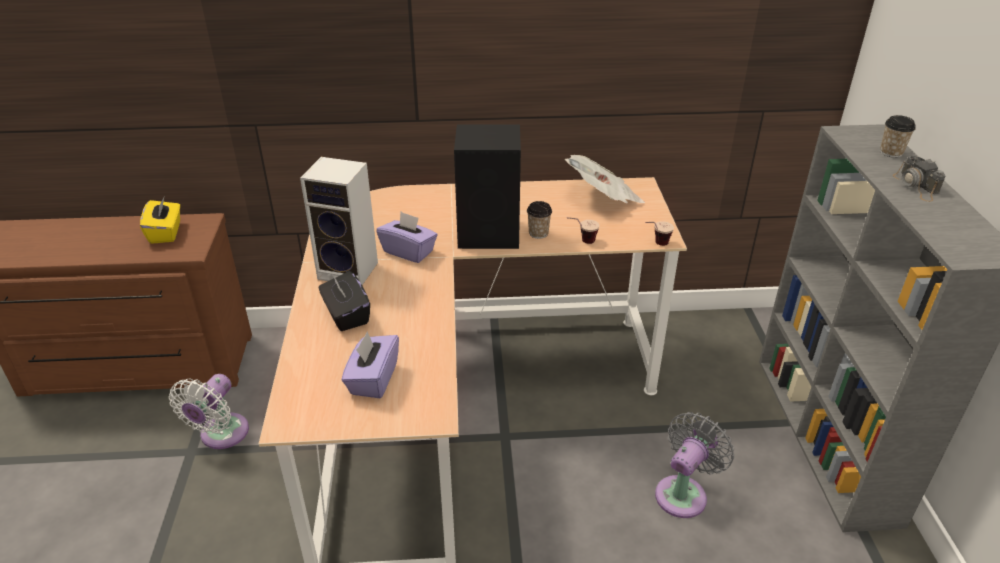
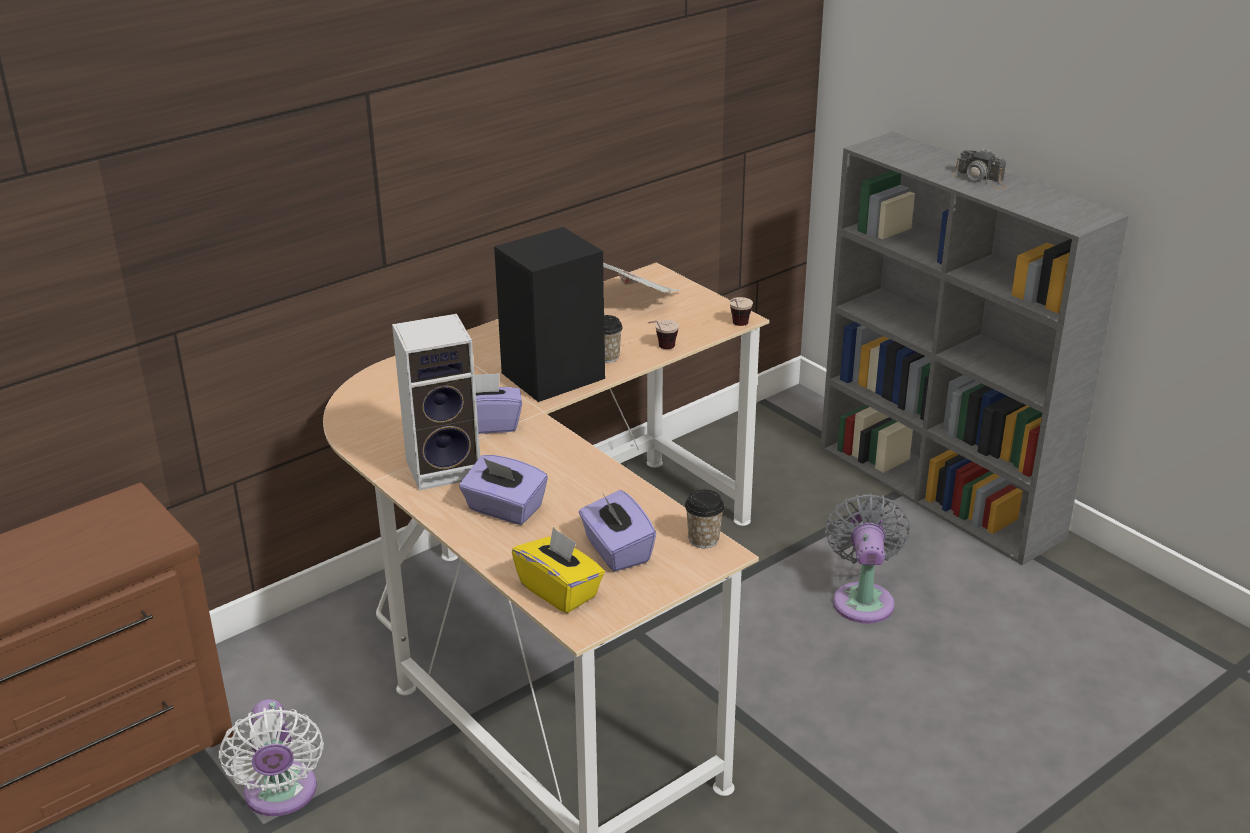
camera: 35 degrees left, 5 degrees down
yellow tissue box [140,197,180,244] -> yellow tissue box moved to [512,527,605,613]
black tissue box [319,271,370,331] -> purple tissue box [459,455,548,525]
cup [880,115,916,158] -> cup moved to [685,490,725,548]

